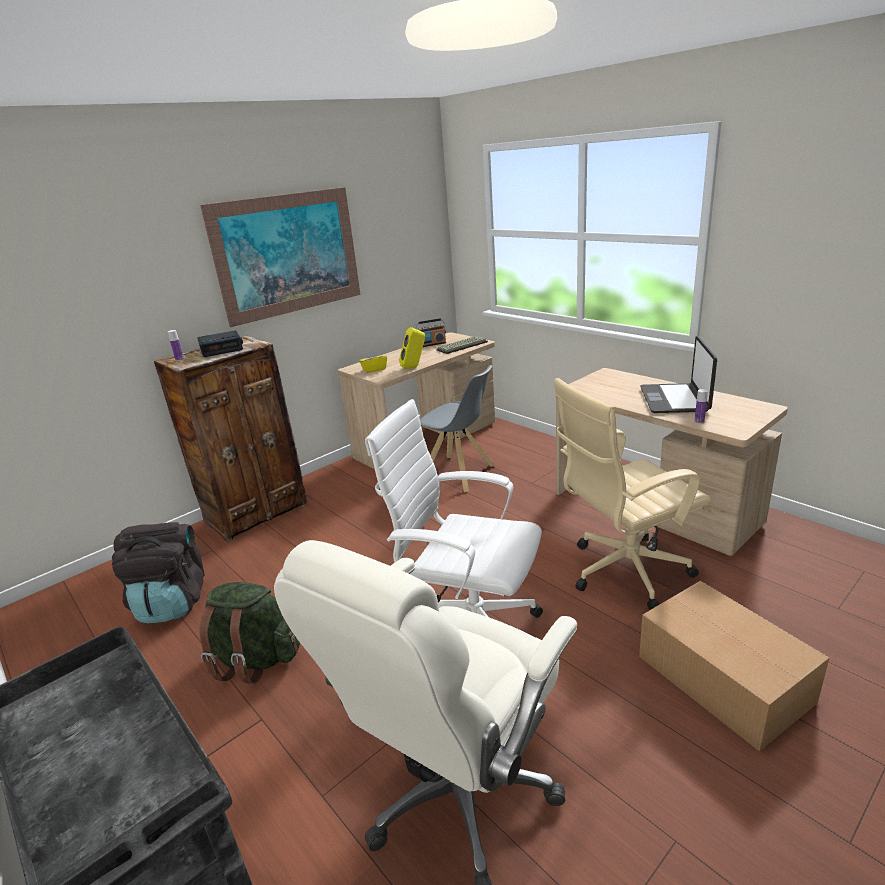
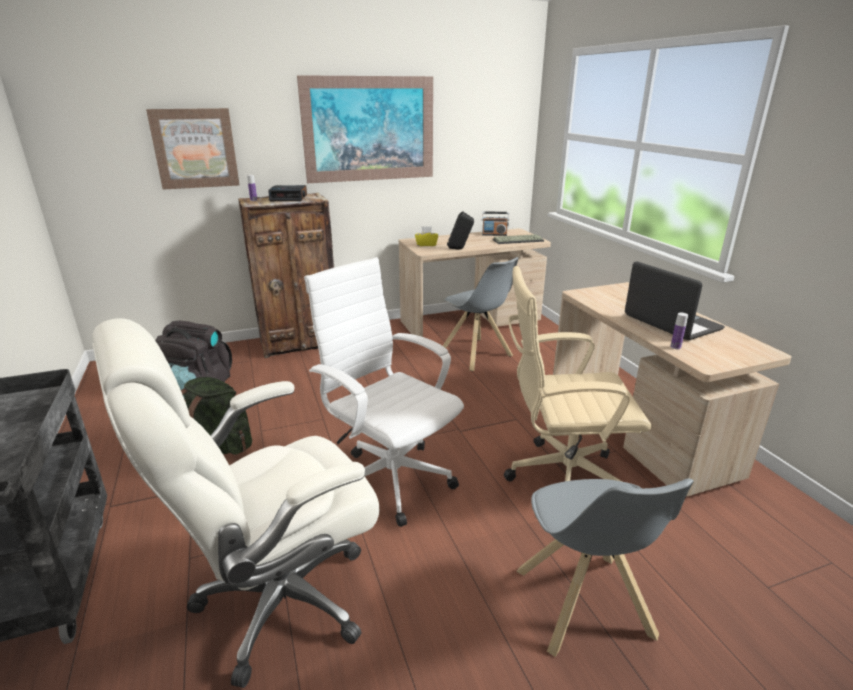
camera: 20 degrees right, 0 degrees up
yellow speaker [399,327,425,369] -> black speaker [447,211,474,249]
cardboard box [639,581,829,751] -> grey chair [516,478,694,657]
laptop [640,336,717,413] -> laptop turned 120 degrees clockwise [625,261,725,340]
none -> picture [146,108,240,190]

